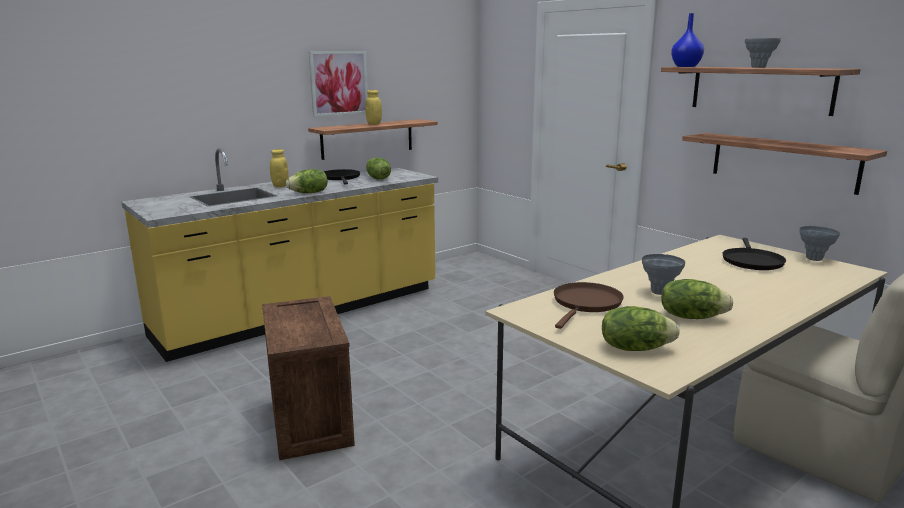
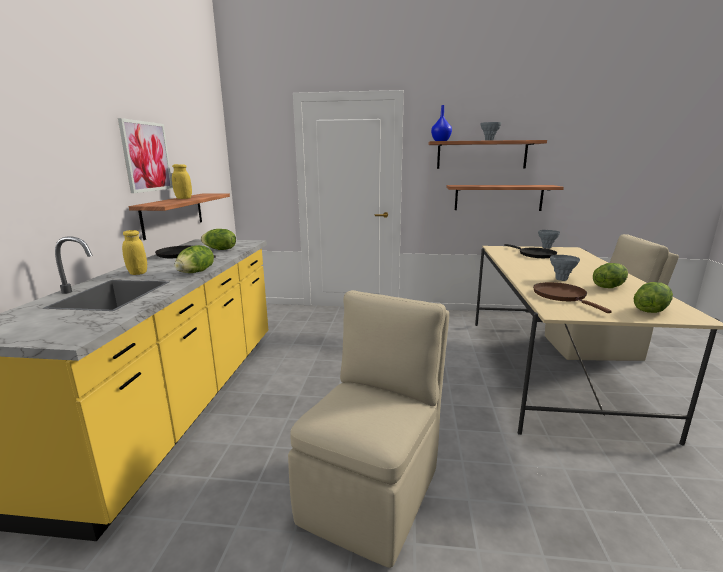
camera: 45 degrees left, 0 degrees up
crate [262,296,355,460] -> beige chair [288,290,449,568]

